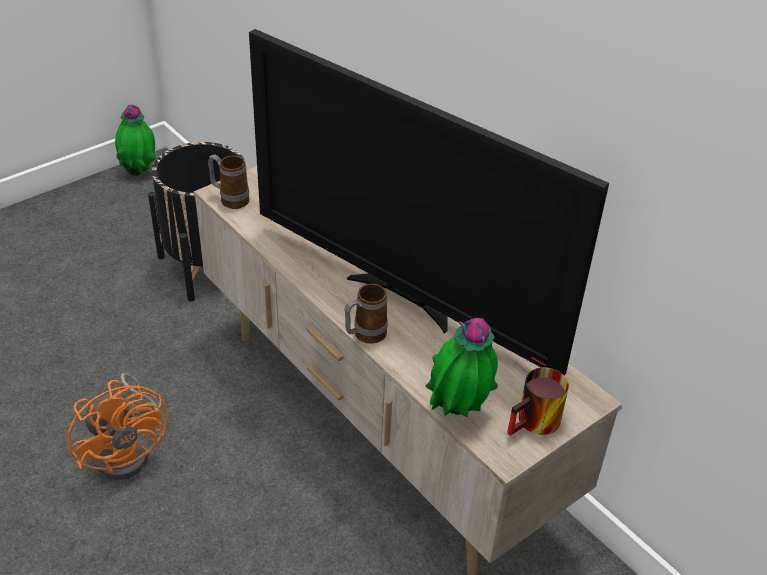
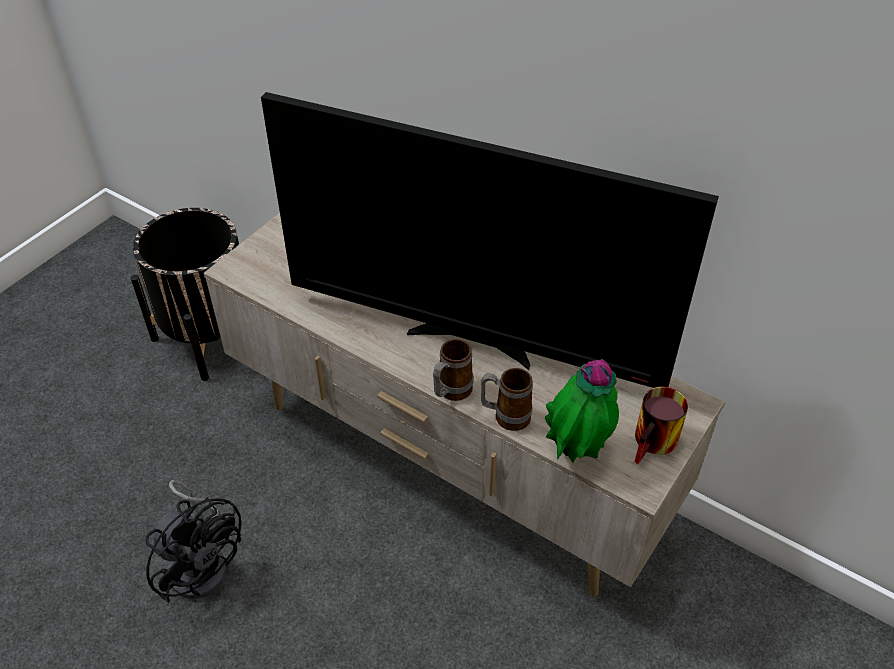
camera: 15 degrees left, 5 degrees up
orange fan [67,373,167,480] -> black fan [145,480,242,603]
potted plant [115,105,156,176] -> none
mug [208,155,249,209] -> mug moved to [481,368,533,431]

